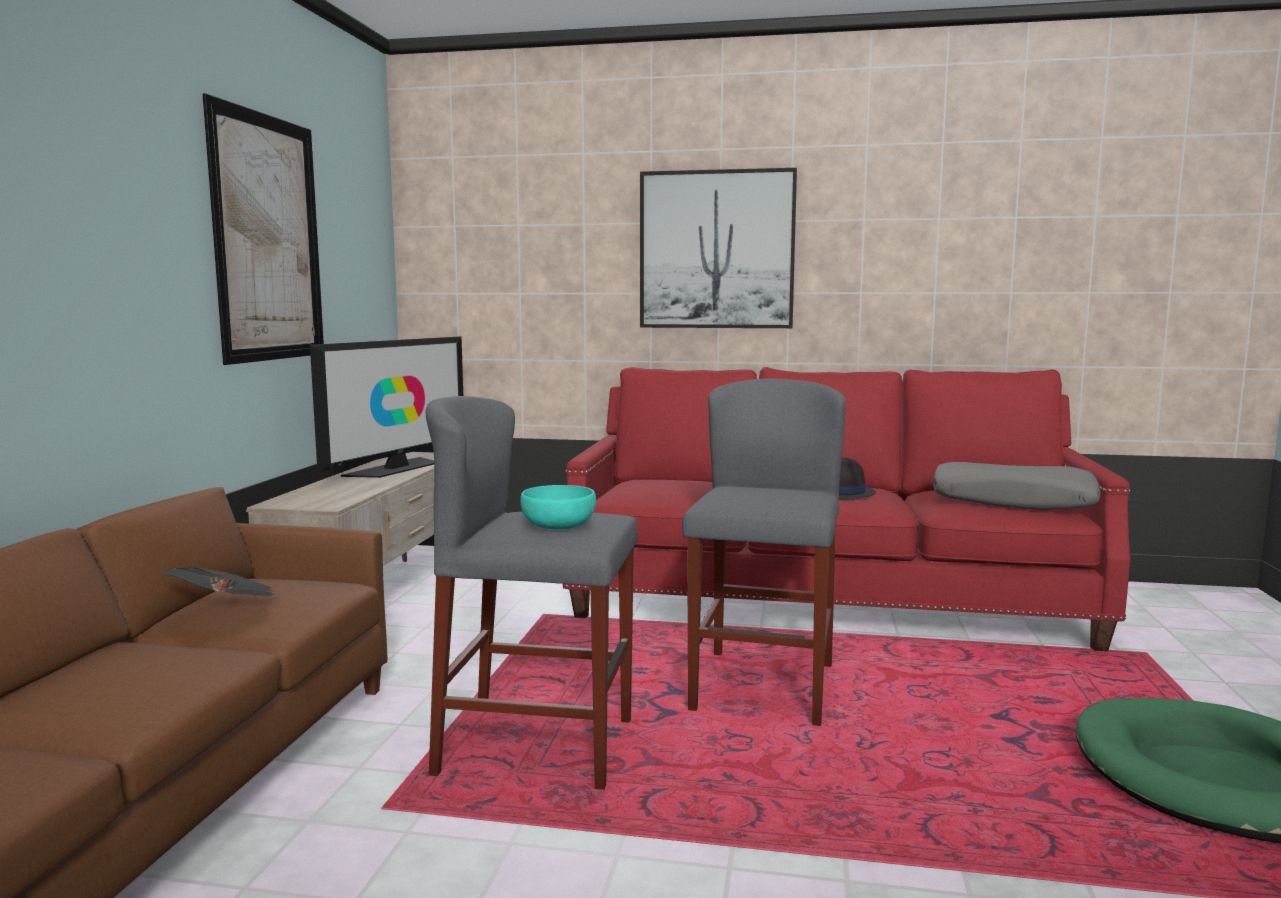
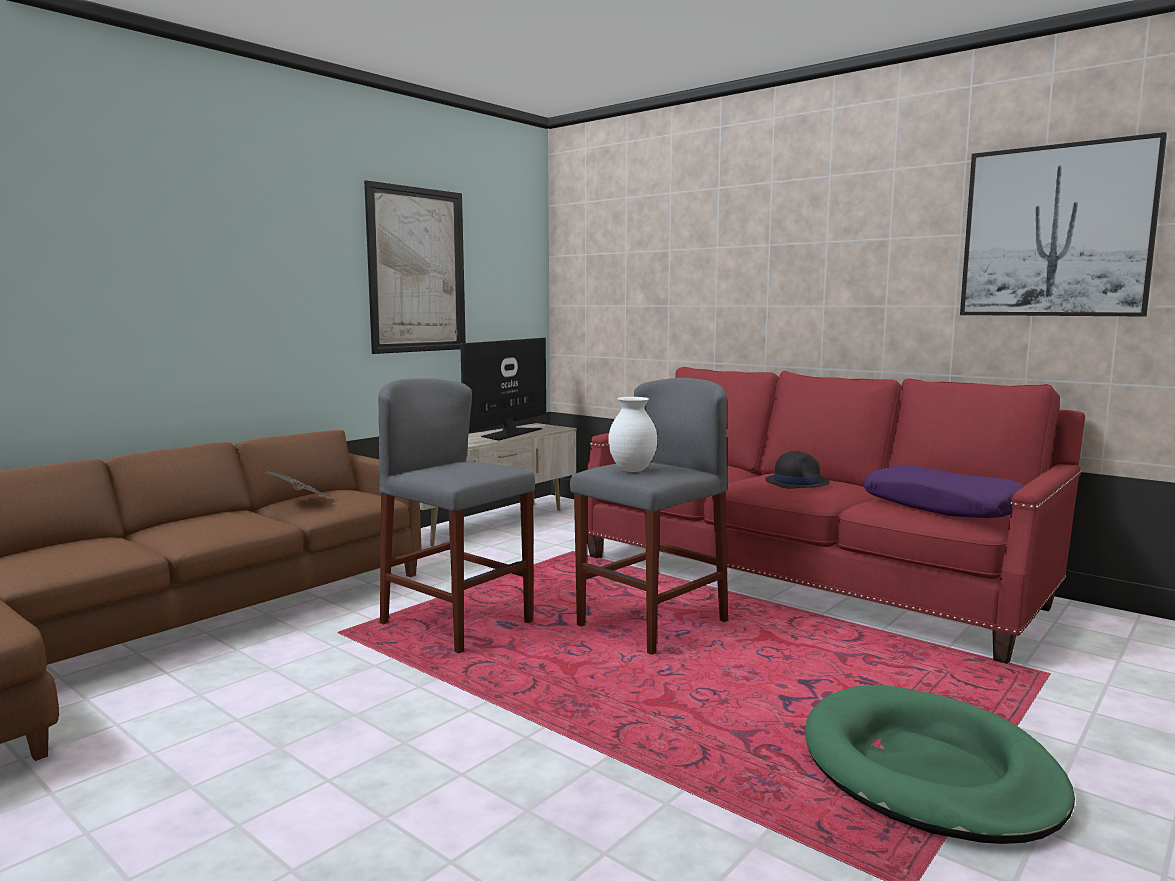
camera: 30 degrees right, 0 degrees up
television [310,336,463,478] -> television turned 150 degrees clockwise [460,338,546,441]
turquoise bowl [520,485,596,529] -> none
picture [640,168,797,328] -> picture moved to [960,132,1167,316]
grey pillow [933,462,1101,510] -> purple pillow [864,466,1024,518]
none -> white vase [608,397,657,472]

